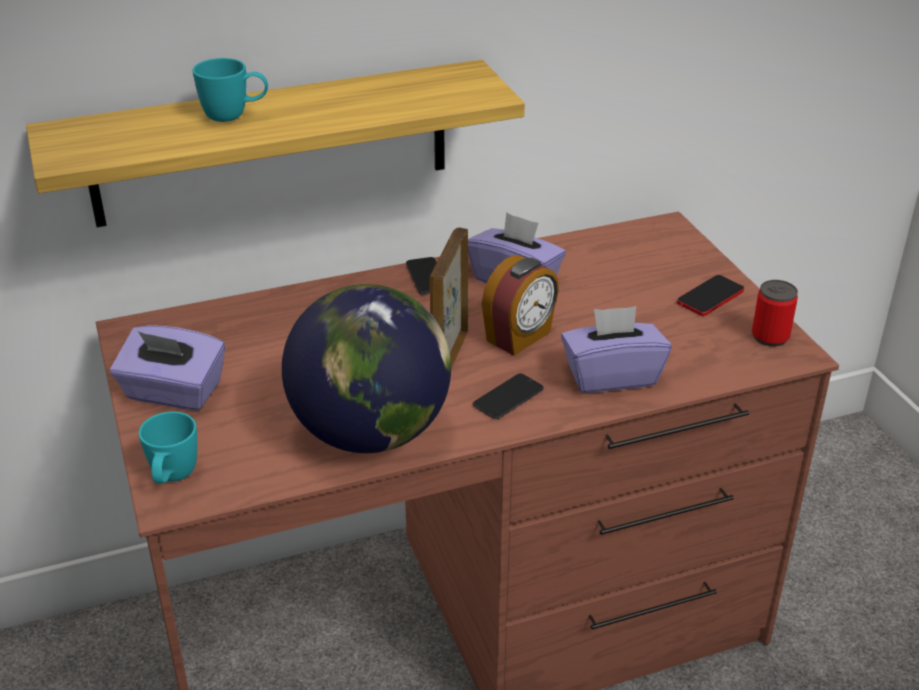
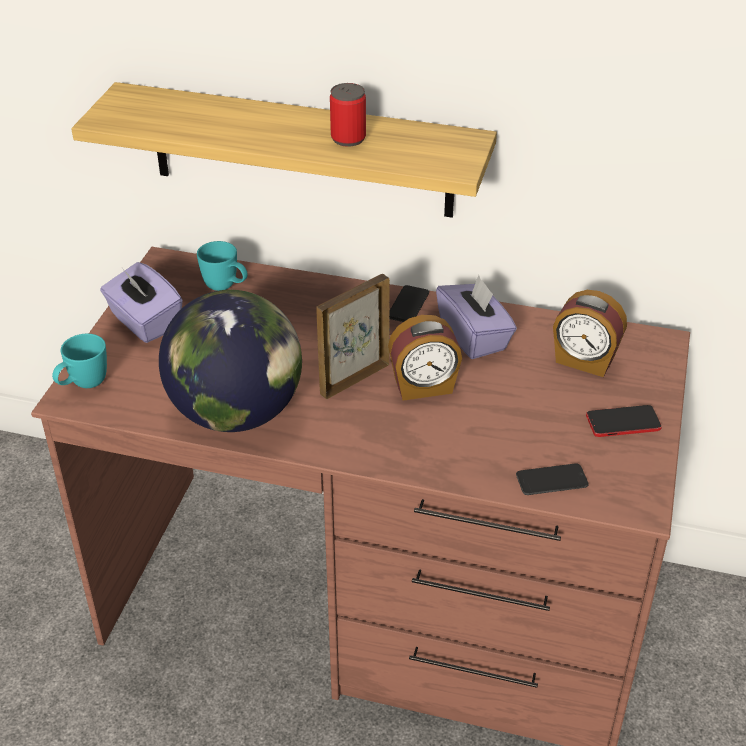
camera: 35 degrees right, 5 degrees up
turquoise mug [192,58,268,122] -> turquoise mug moved to [197,241,248,291]
phone [473,373,544,419] -> phone moved to [516,463,589,495]
purple tissue box [561,306,672,393] -> none
can [752,280,798,346] -> can moved to [330,83,366,147]
none -> alarm clock [553,290,627,377]

